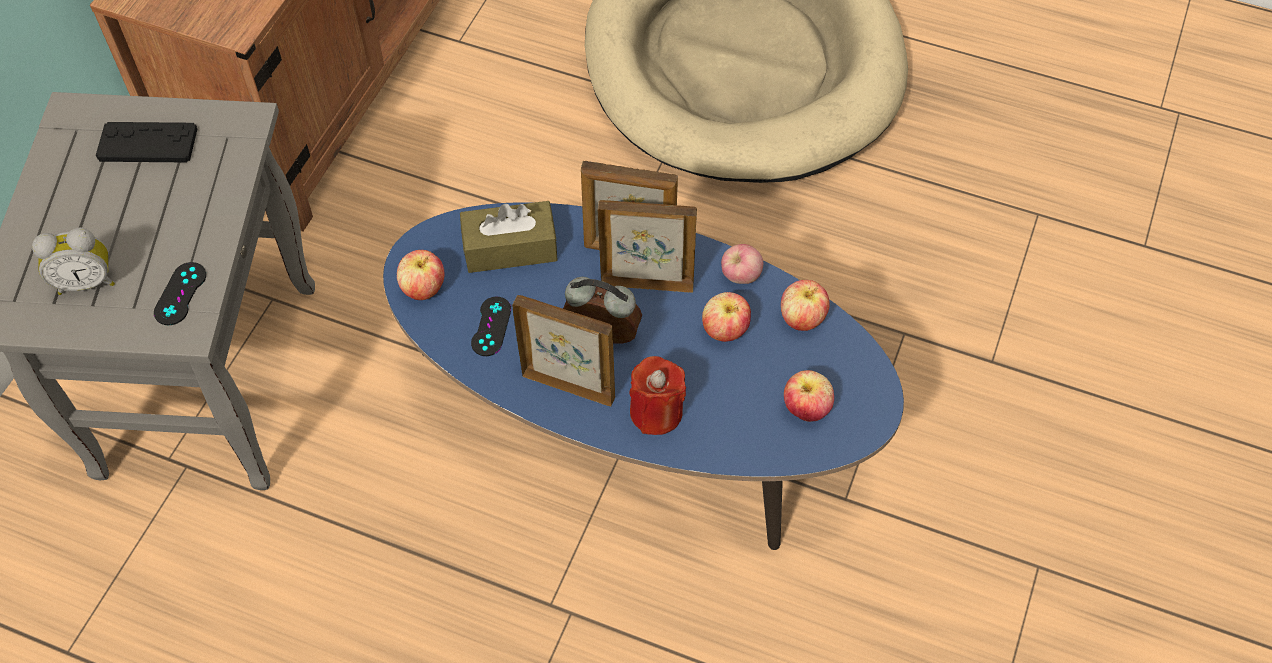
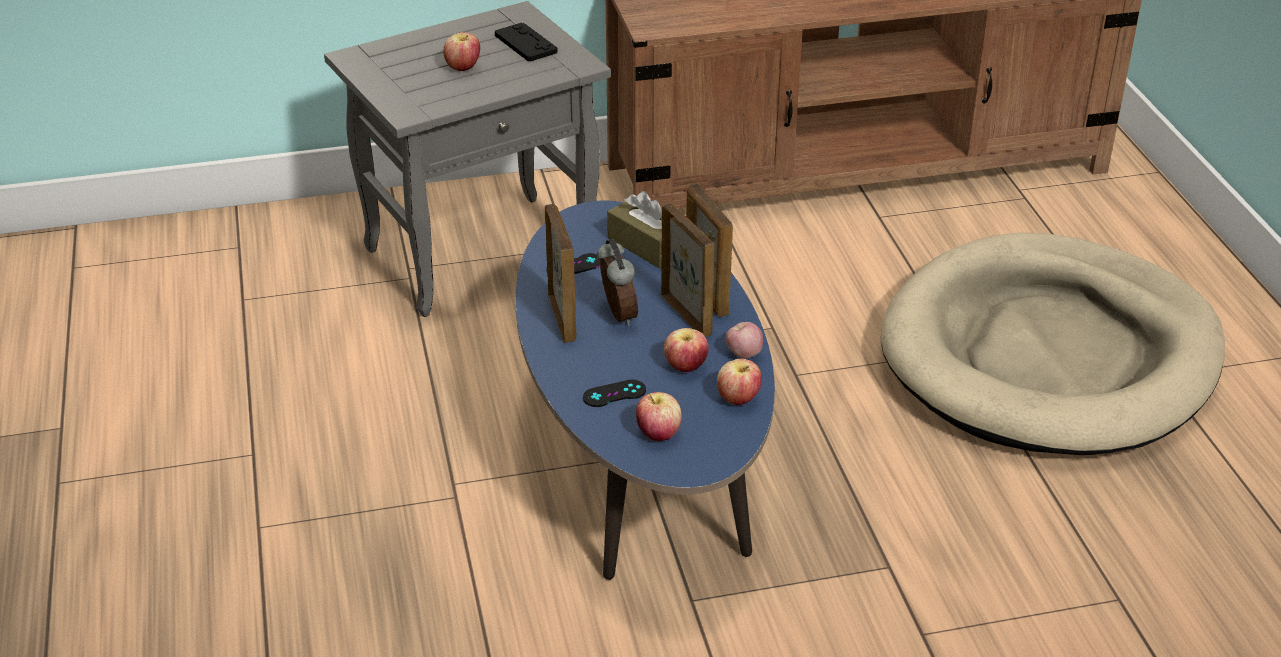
camera: 55 degrees right, 20 degrees down
alarm clock [32,227,115,295] -> none
black game controller [154,262,206,325] -> black game controller moved to [583,379,646,407]
apple [397,250,445,300] -> apple moved to [443,32,480,71]
red candle [629,356,686,435] -> none

